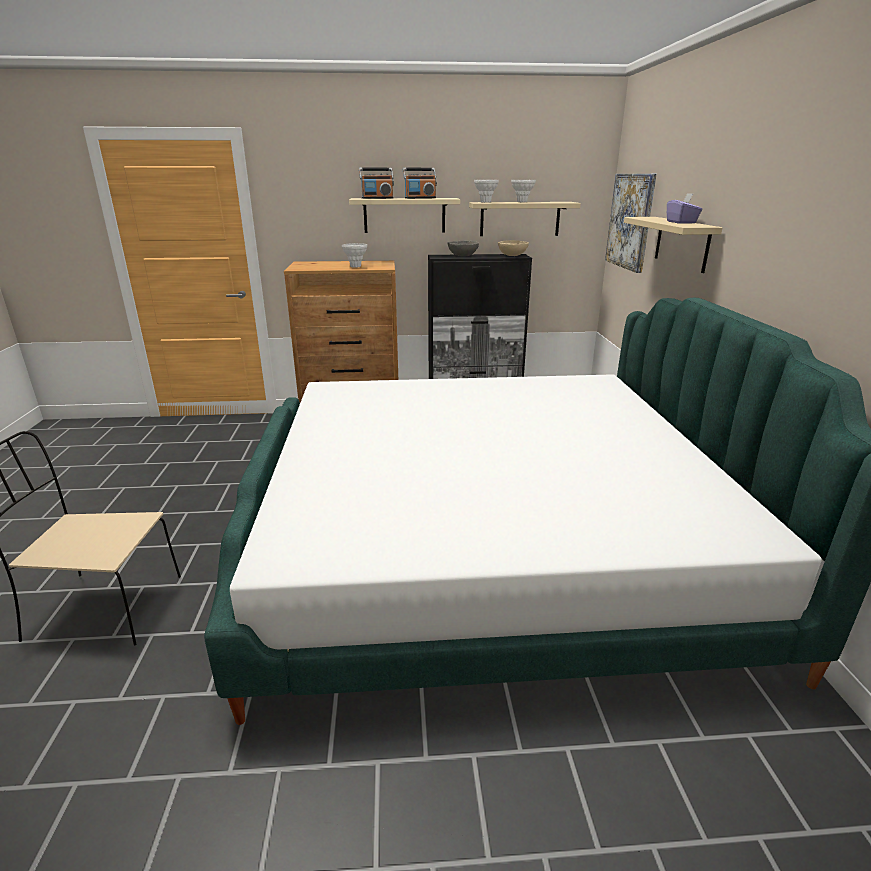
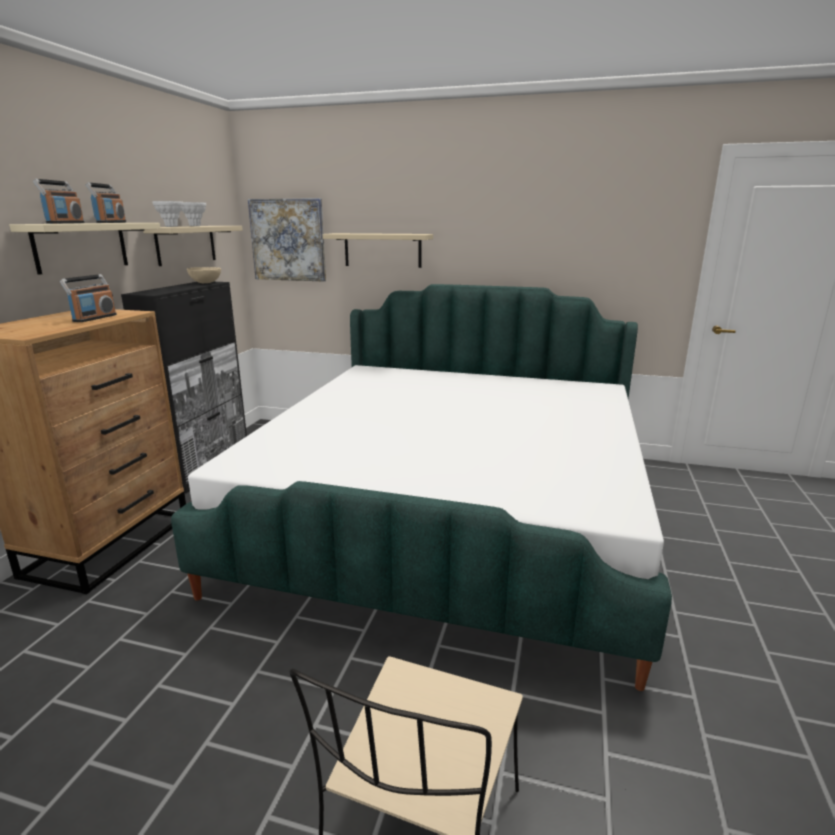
camera: 70 degrees left, 5 degrees down
white vase [342,243,367,268] -> radio [60,274,117,322]
grey bowl [448,241,479,257] -> none
purple tissue box [667,193,702,223] -> none

